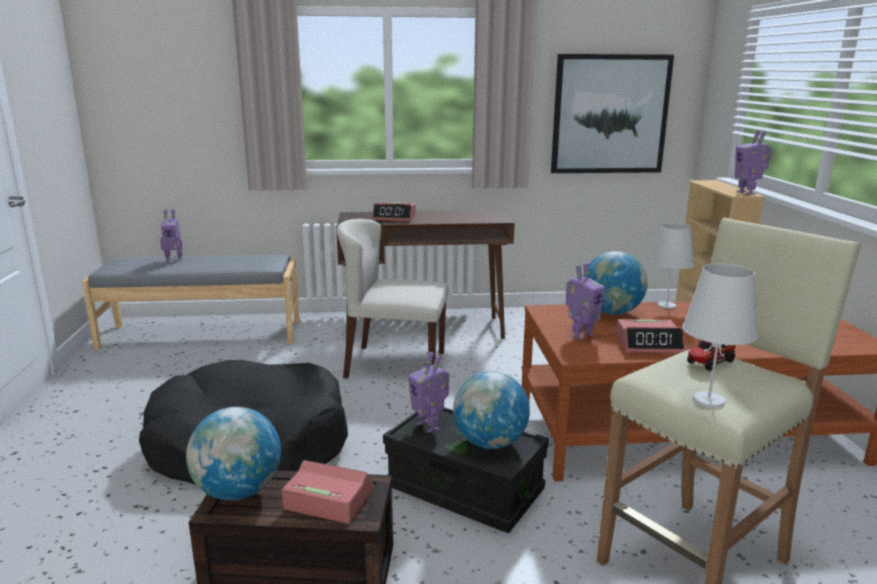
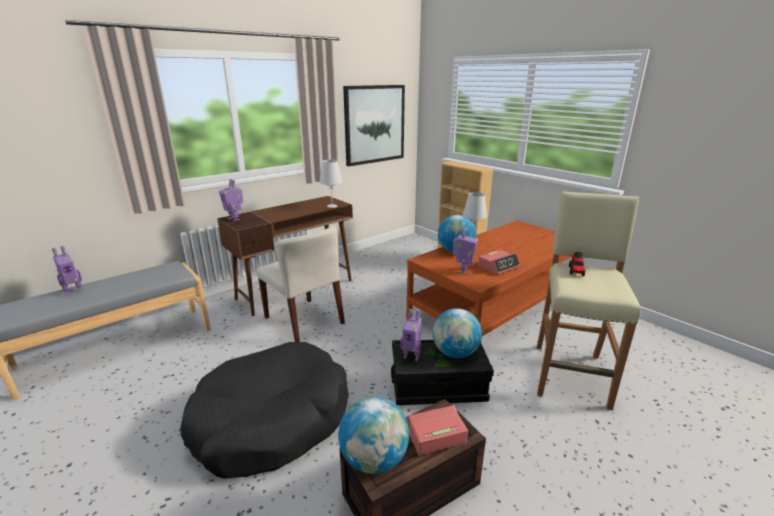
camera: 35 degrees left, 5 degrees up
beige chair [337,219,449,378] -> beige chair turned 105 degrees counterclockwise [256,226,345,342]
alarm clock [372,202,416,221] -> none
white table lamp [682,263,758,408] -> white table lamp moved to [319,160,342,208]
toy robot [735,131,771,195] -> toy robot moved to [219,179,243,221]

